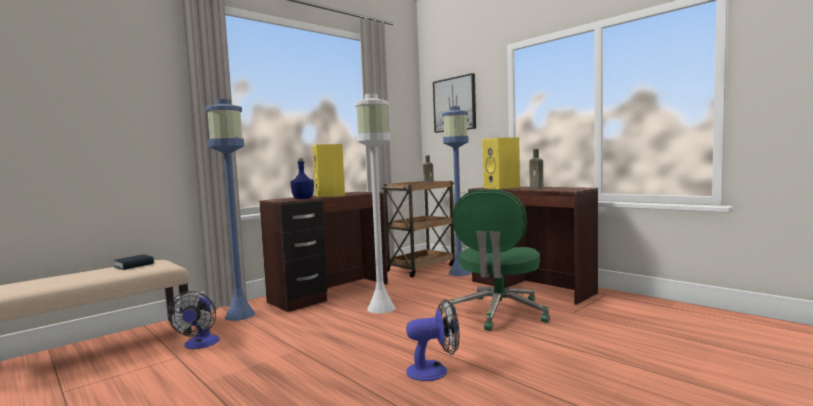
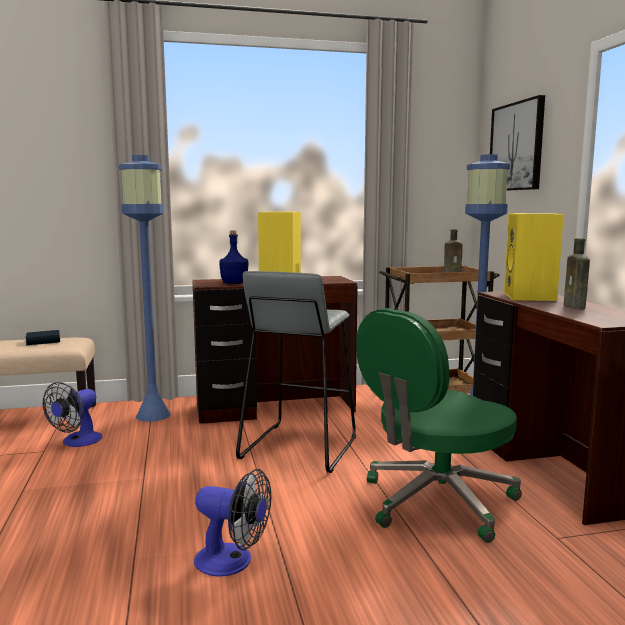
camera: 30 degrees right, 5 degrees up
white floor lamp [355,94,395,314] -> grey stool [236,271,356,473]

